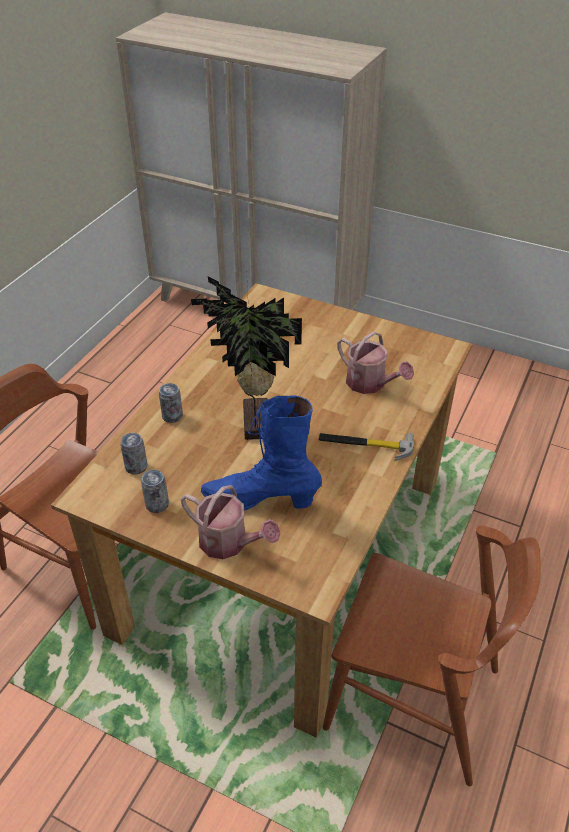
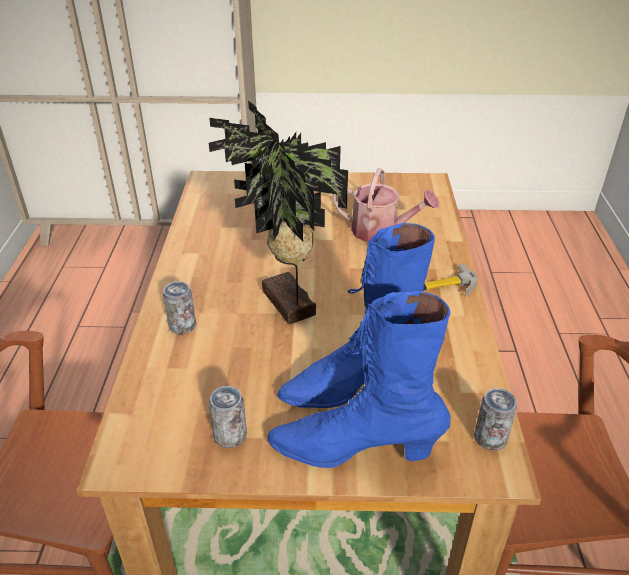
camera: 25 degrees left, 5 degrees down
can [120,433,148,474] -> can moved to [474,388,517,450]
watering can [180,485,280,559] -> blue boot [268,291,451,468]

